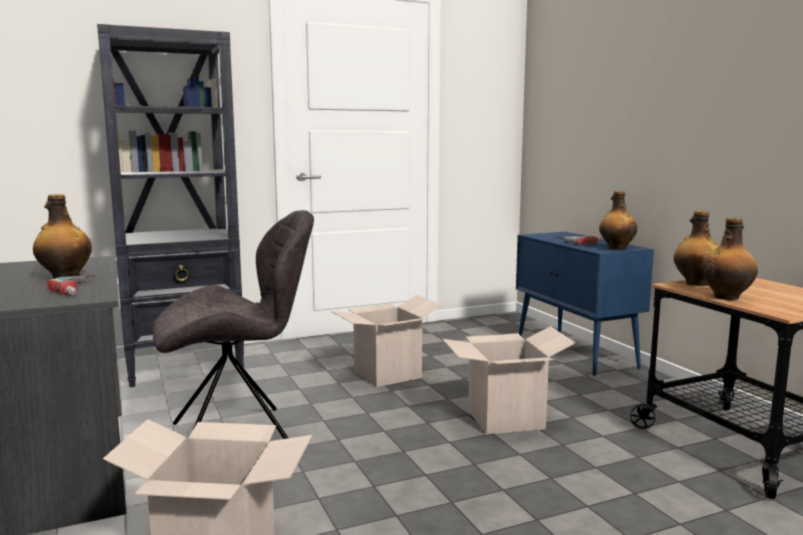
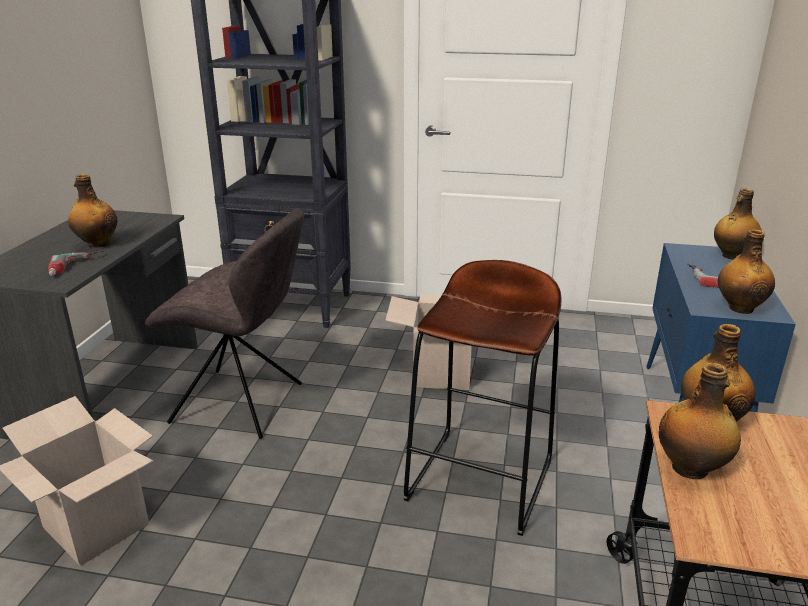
camera: 35 degrees right, 15 degrees up
cardboard box [442,326,576,435] -> brown stool [403,260,561,536]
none -> bottle [714,188,762,260]

